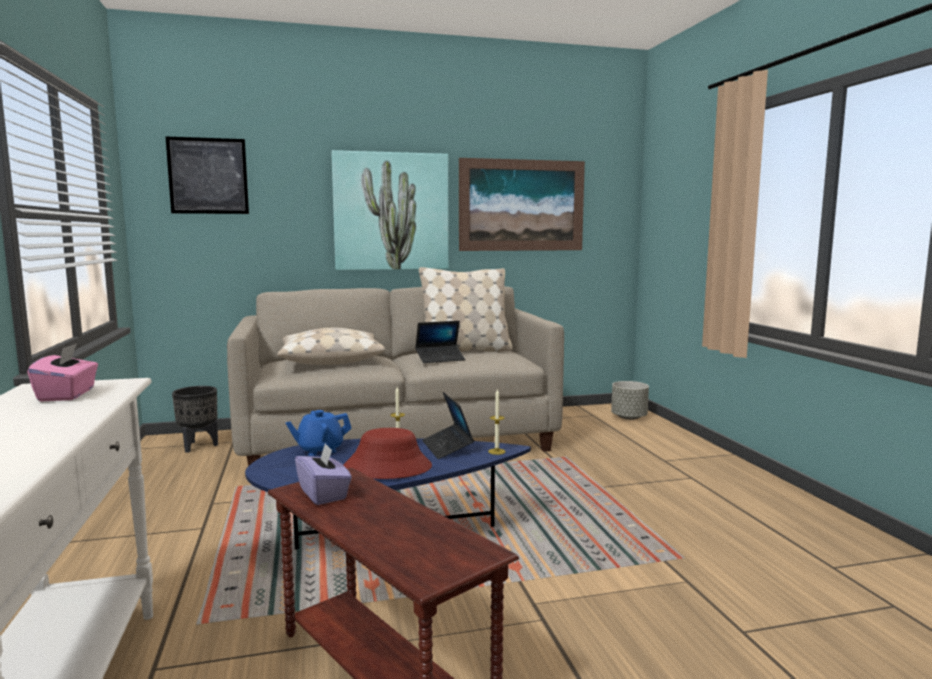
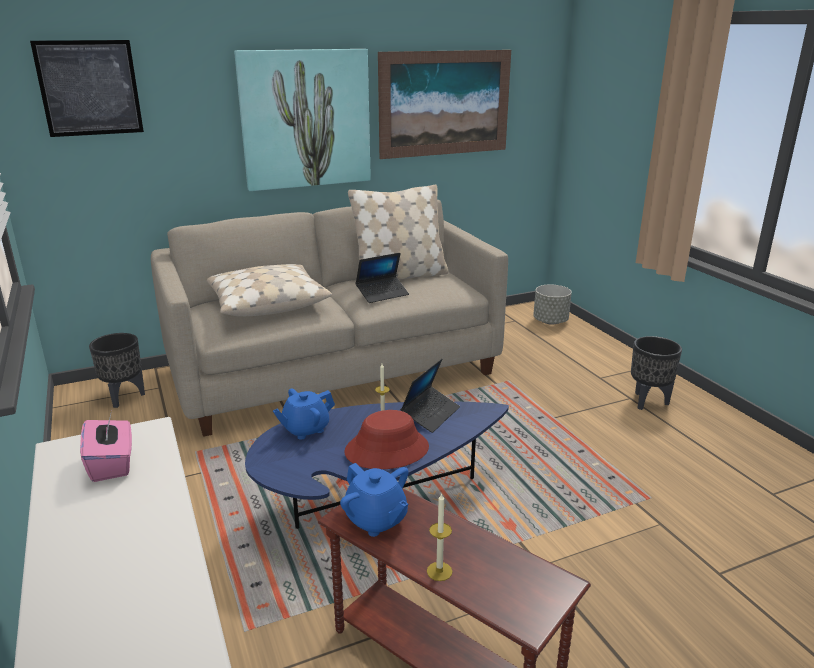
camera: 10 degrees left, 15 degrees up
purple tissue box [295,443,352,505] -> blue teapot [340,463,409,537]
laptop [422,392,474,459] -> laptop turned 120 degrees counterclockwise [400,359,460,433]
candle [488,389,505,455] -> candle moved to [427,493,452,581]
none -> black planter [631,336,682,410]

